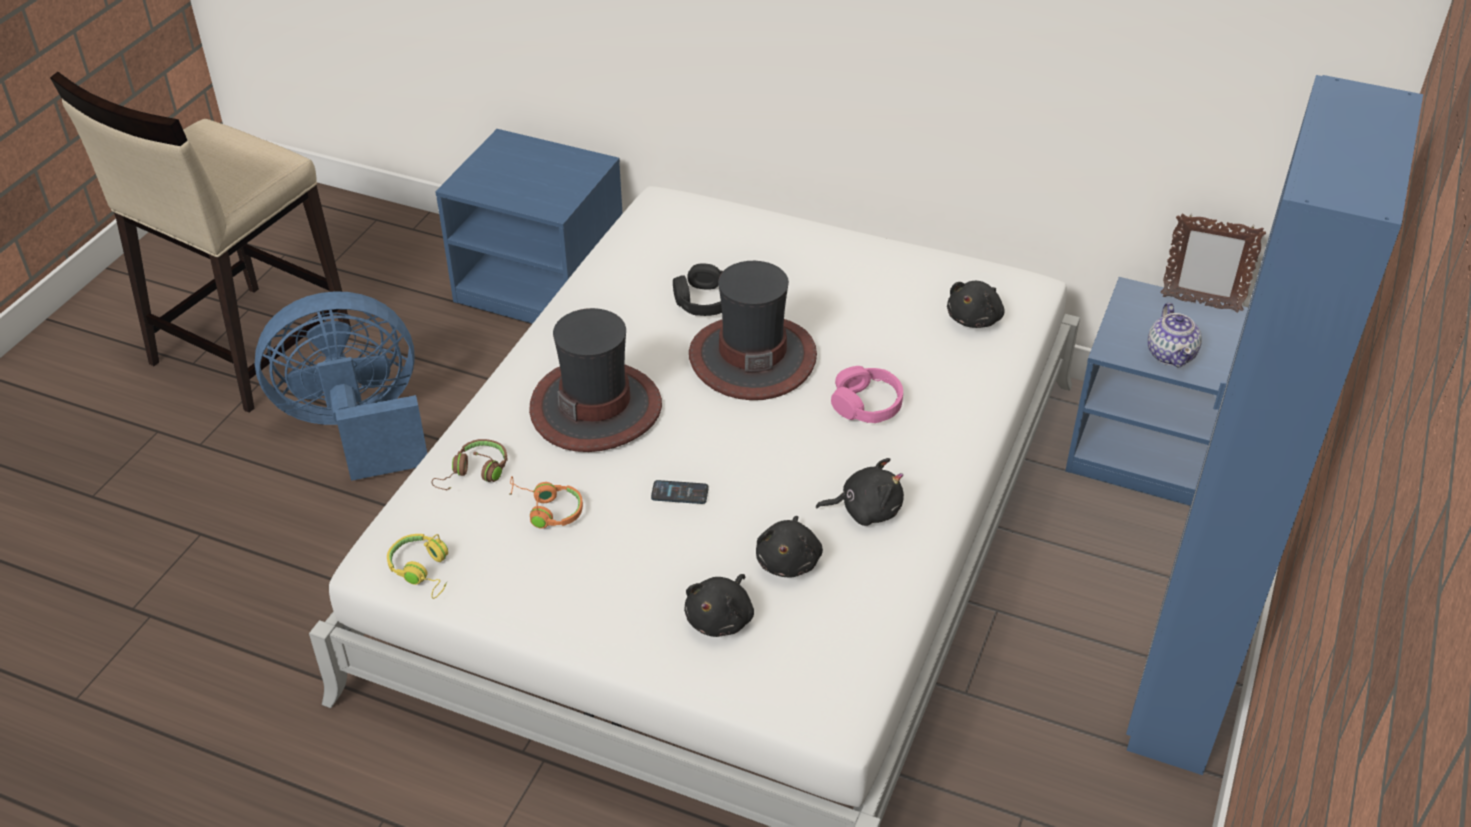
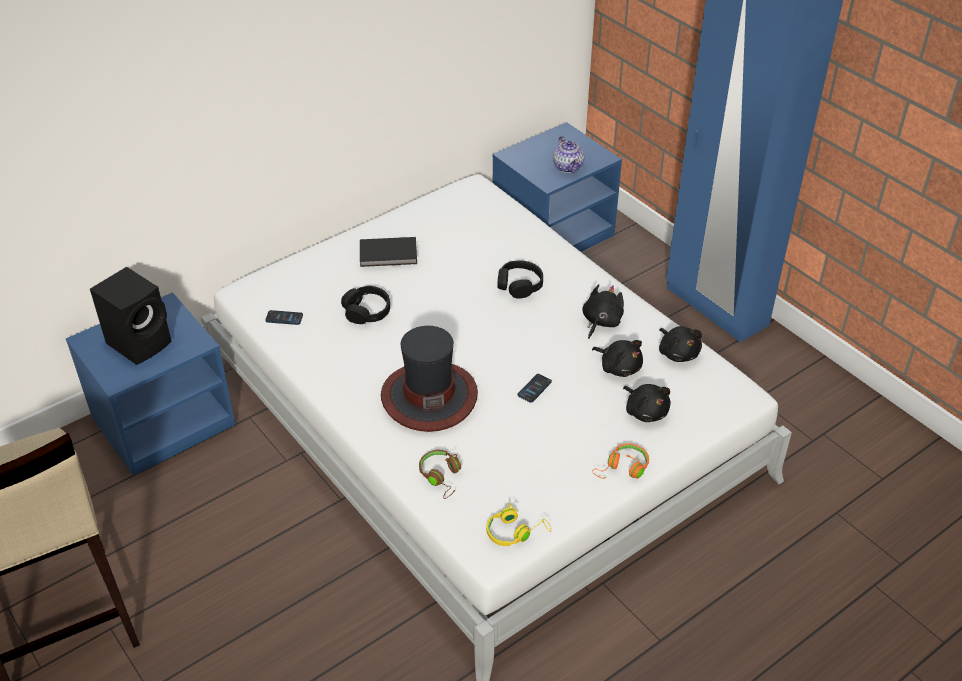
camera: 60 degrees left, 0 degrees up
blue fan [255,291,427,481] -> none
orange headphones [509,476,583,529] -> orange headphones moved to [592,443,649,479]
hat [689,261,817,400] -> none
pink headphones [831,366,903,423] -> black headphones [497,260,543,299]
black plush toy [947,281,1005,328] -> black plush toy moved to [659,326,702,362]
teapot [1148,302,1202,368] -> teapot turned 45 degrees clockwise [553,136,584,173]
picture frame [1161,213,1266,313] -> none
none -> black speaker [90,267,172,365]
none -> phone [265,310,303,325]
none -> black book [360,237,417,267]

